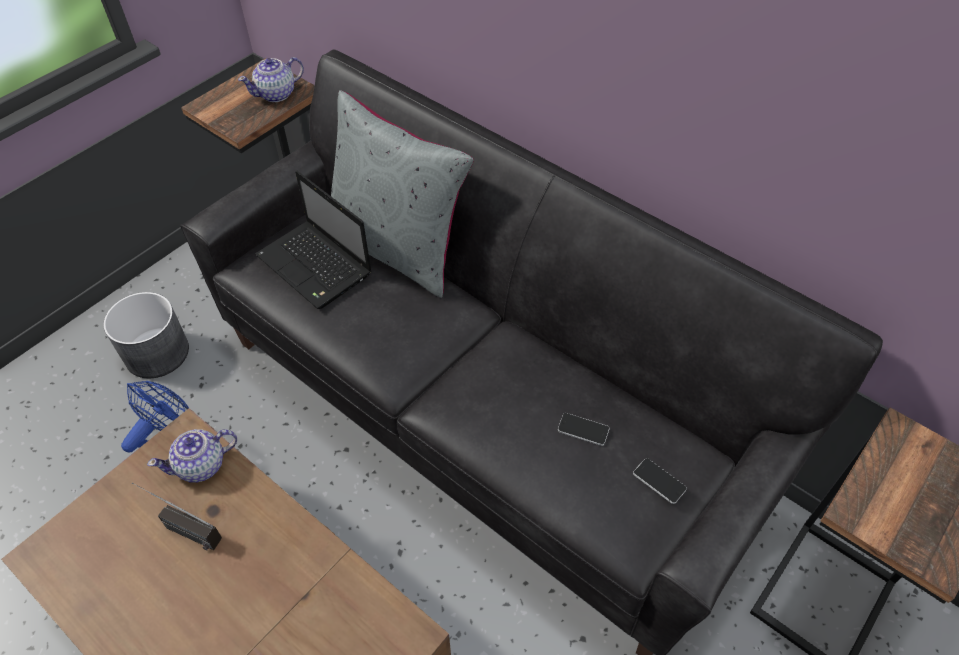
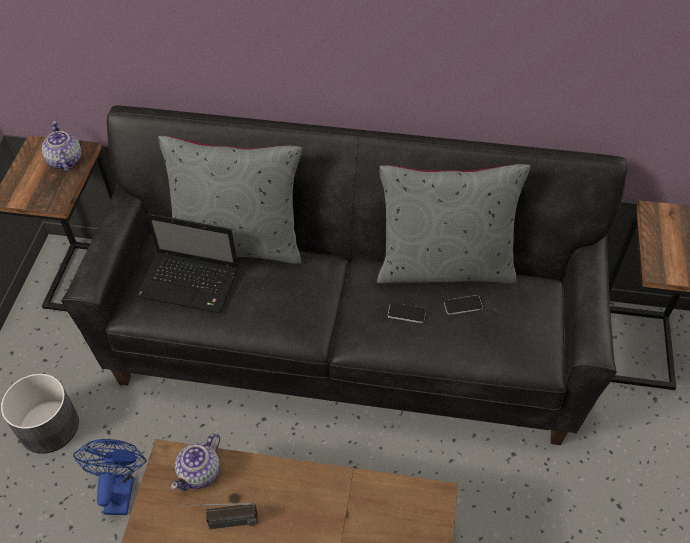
camera: 30 degrees left, 0 degrees up
teapot [238,57,304,102] -> teapot turned 135 degrees clockwise [42,121,82,172]
phone [633,458,687,504] -> phone moved to [388,303,426,323]
none -> grey pillow [377,164,531,283]

